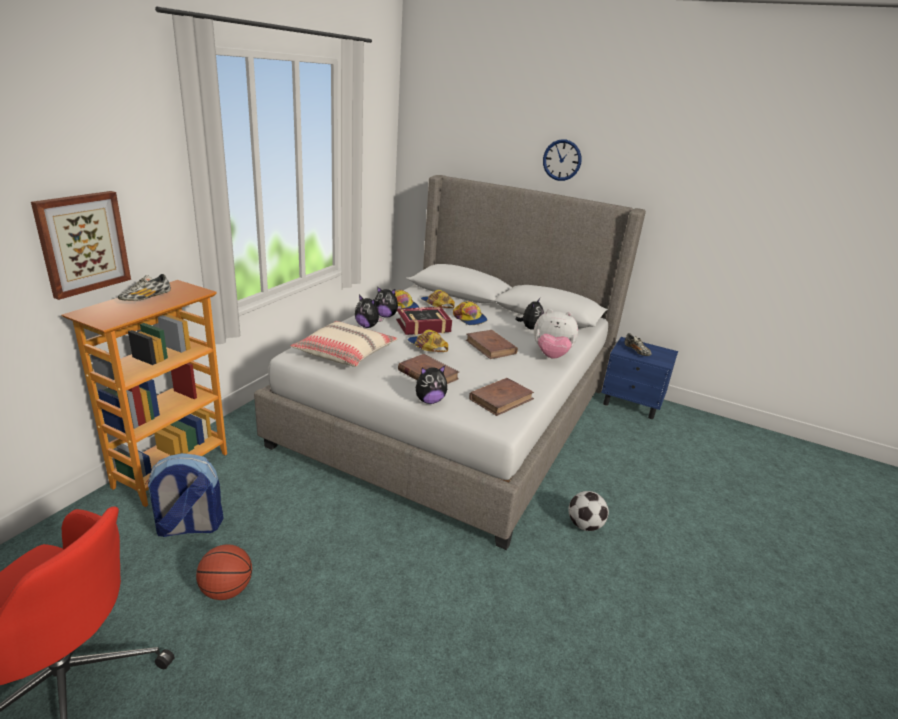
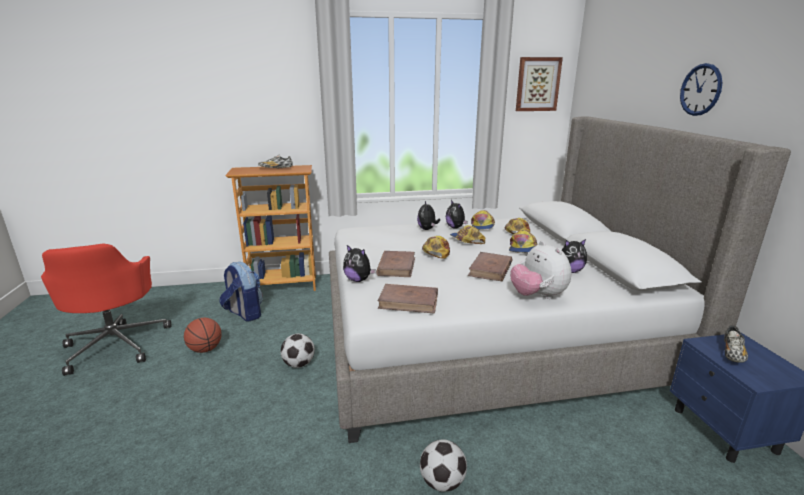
camera: 55 degrees right, 5 degrees down
picture [31,191,131,300] -> picture moved to [516,57,563,111]
beige pillow [290,321,398,367] -> none
book [396,307,452,335] -> cap [450,225,485,244]
none -> football [281,334,315,368]

